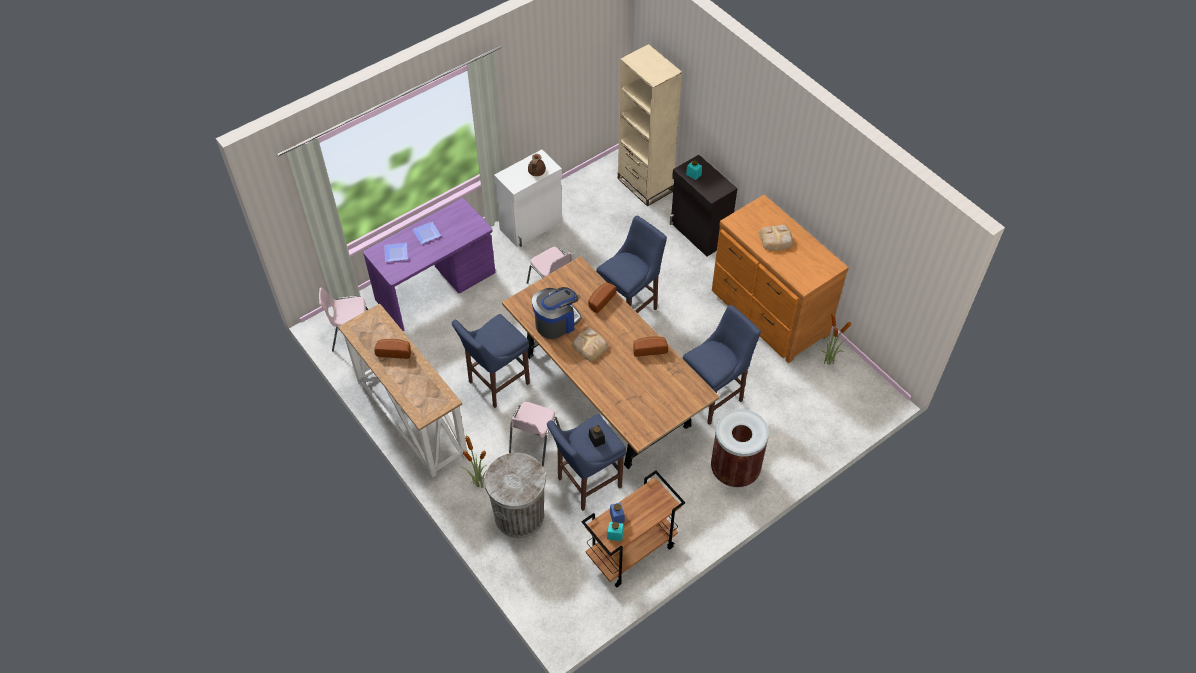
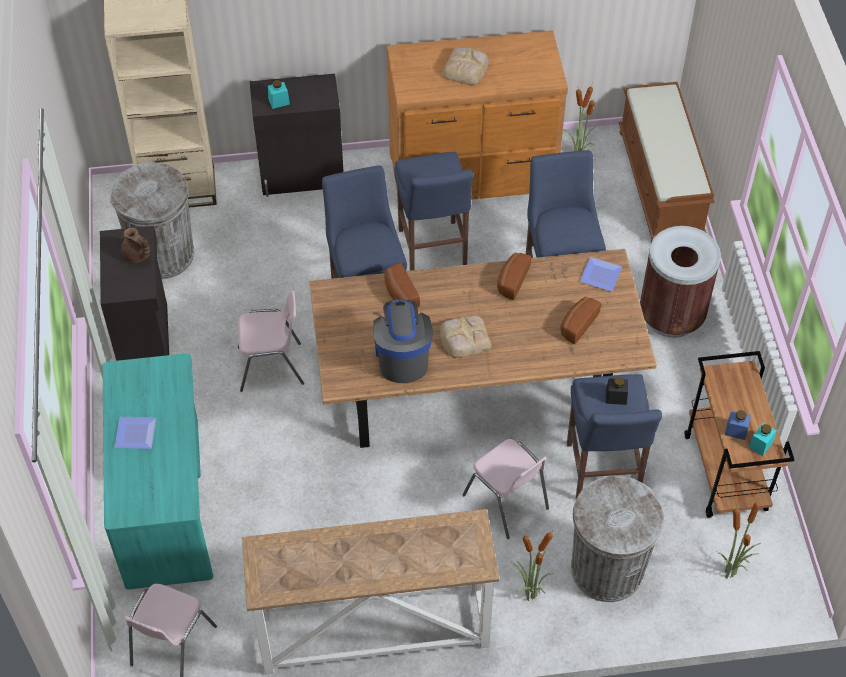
camera: 60 degrees left, 0 degrees up
purple desk [363,198,495,331] -> turquoise desk [103,353,213,589]
bread [374,339,411,359] -> bread moved to [560,297,601,344]
plate [384,242,408,262] -> plate moved to [580,257,622,291]
blue stool [452,314,530,408] -> blue stool moved to [394,152,473,271]
white cabinet [494,149,562,247] -> black cabinet [100,226,169,361]
none -> grey trash can [110,162,194,279]
none -> brown bench [619,82,714,242]
none -> potted plant [716,499,761,579]

